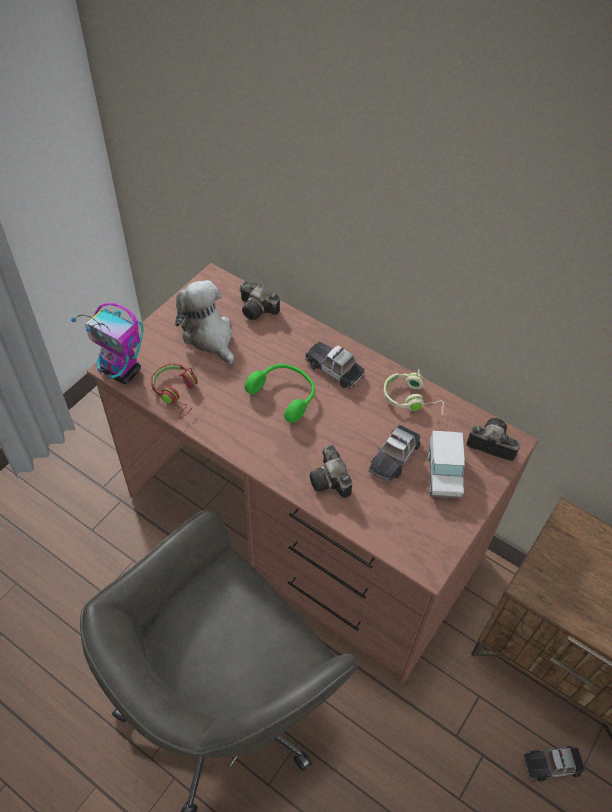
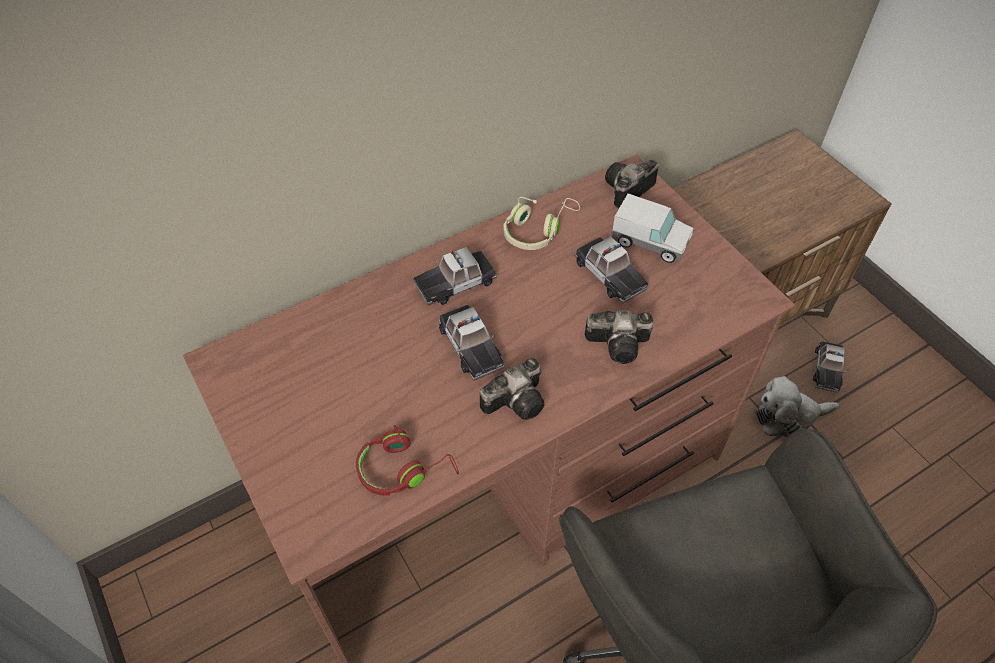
camera: 65 degrees left, 0 degrees up
toy robot [71,303,143,384] -> none
plush toy [175,280,234,364] -> plush toy moved to [756,376,839,438]
camera [240,281,280,320] -> camera moved to [480,358,544,420]
green headphones [244,364,315,423] -> toy car [439,305,504,381]

